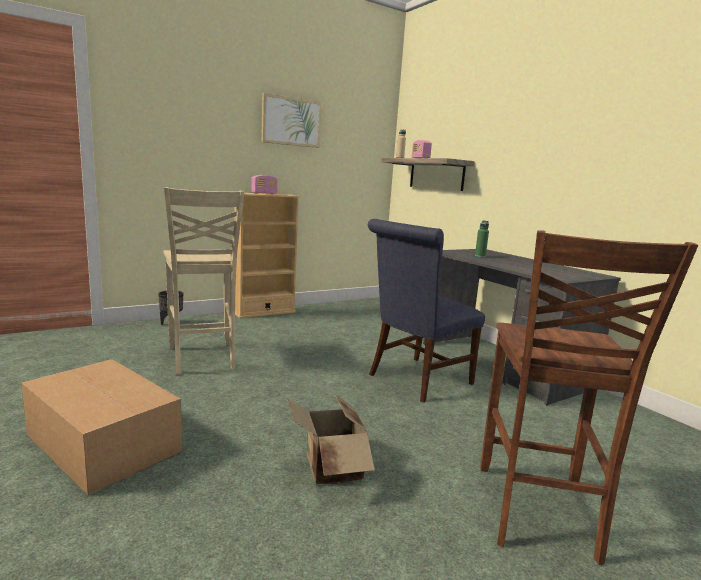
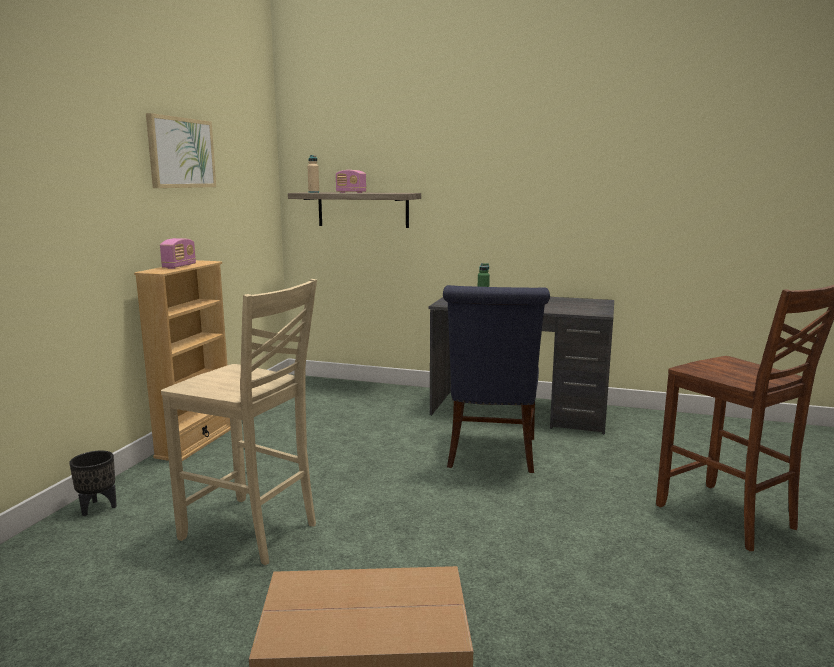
camera: 40 degrees left, 0 degrees up
cardboard box [287,394,375,484] -> none

